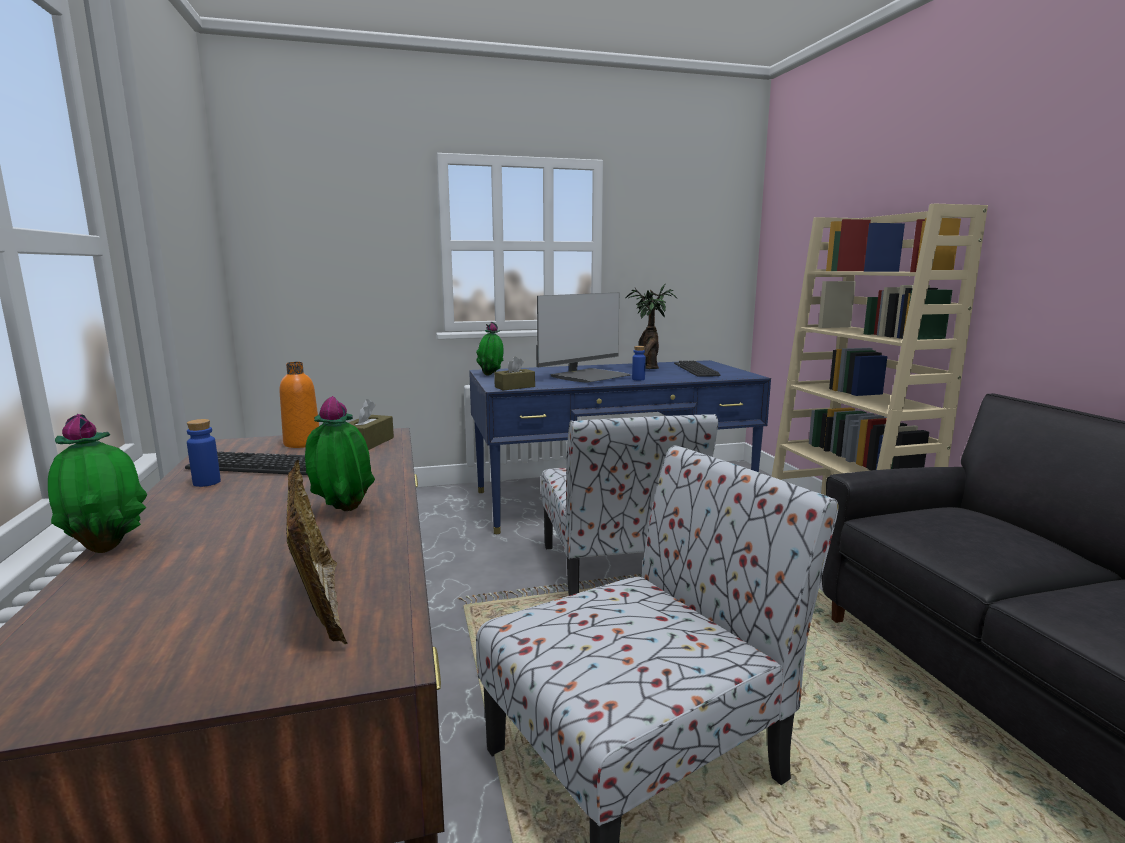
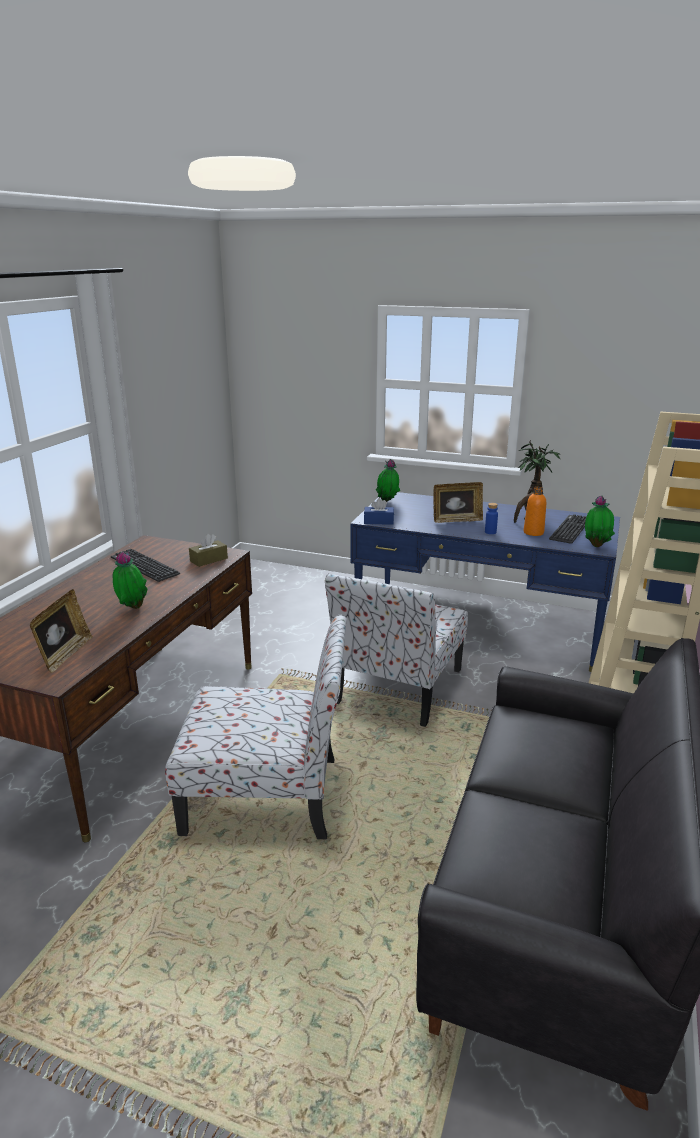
camera: 35 degrees right, 10 degrees up
potted plant [48,414,147,553] -> potted plant moved to [585,495,615,547]
blue bottle [187,419,221,487] -> none
orange bottle [280,362,319,448] -> orange bottle moved to [524,487,546,536]
brown tissue box [494,357,535,391] -> blue tissue box [364,498,394,525]
monitor [536,292,631,382] -> picture frame [433,482,483,523]

